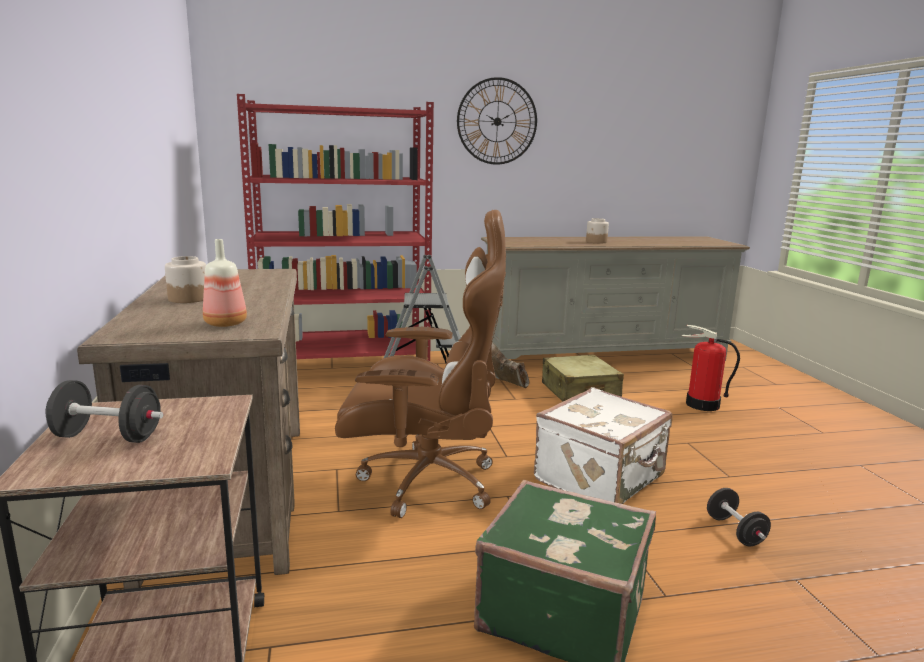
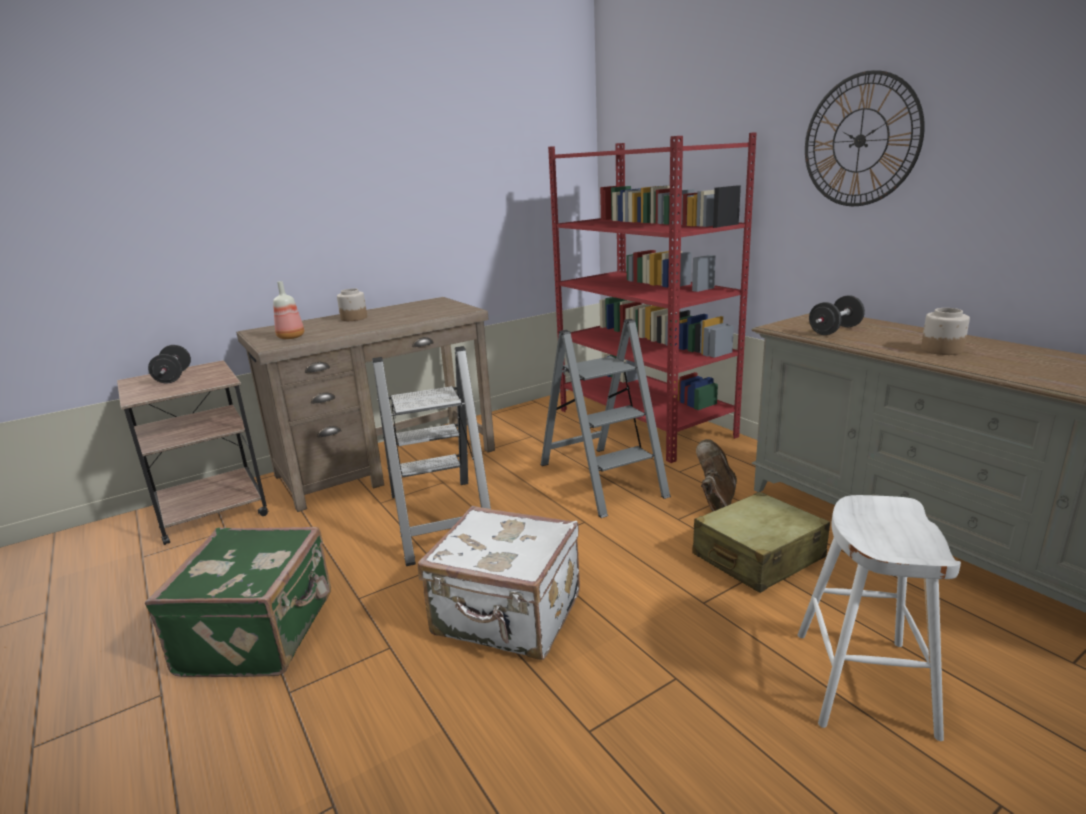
camera: 70 degrees right, 5 degrees up
brown office chair [335,210,506,518] -> grey step ladder [372,346,491,566]
fire extinguisher [681,325,740,411] -> white stool [798,495,961,741]
black dumbbell [707,488,771,546] -> black dumbbell moved to [809,295,865,335]

